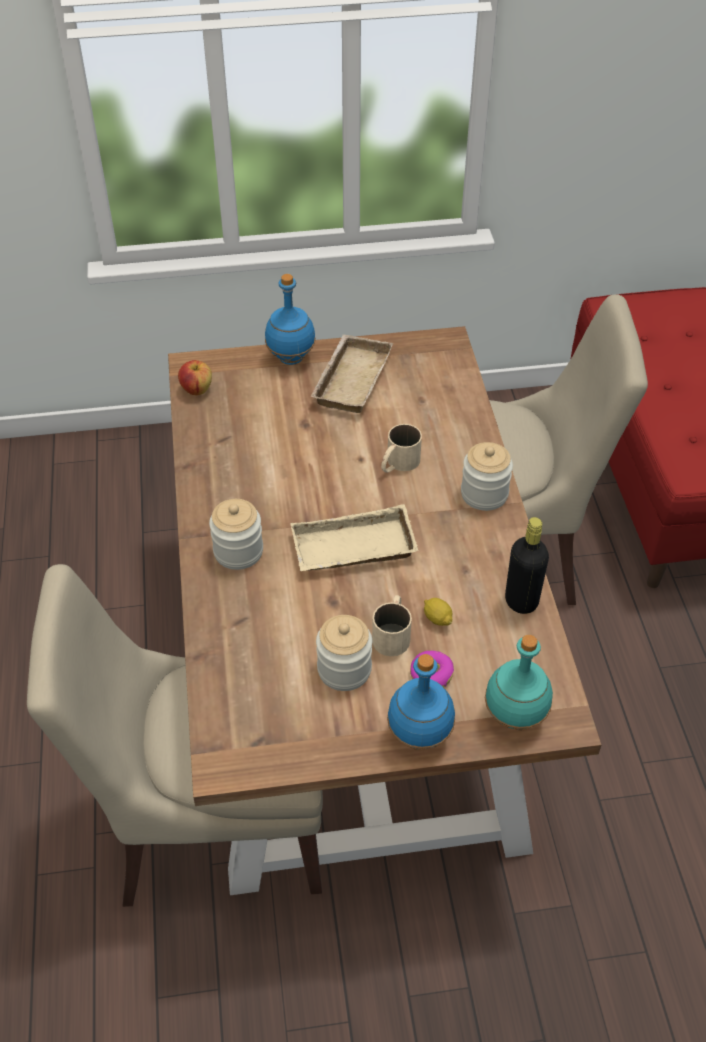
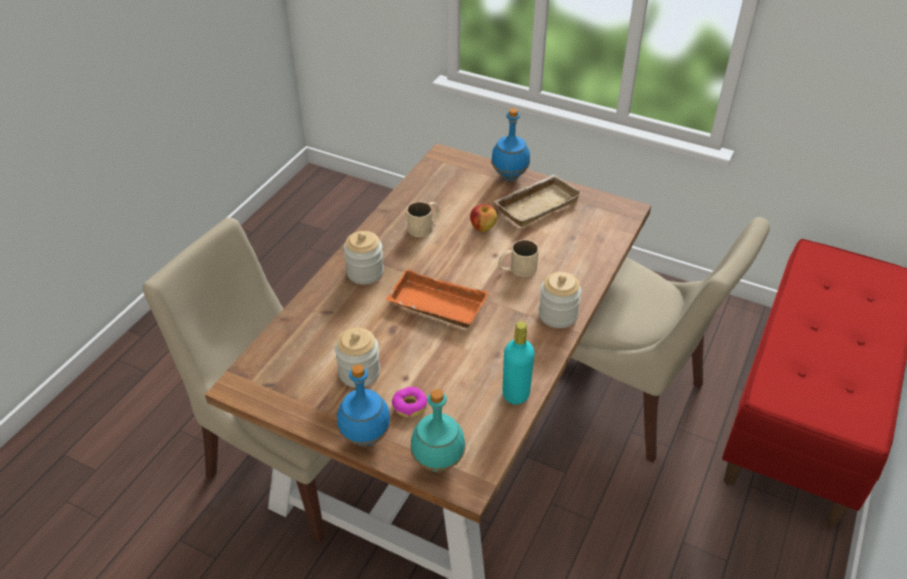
camera: 35 degrees right, 5 degrees down
apple [178,360,212,395] -> apple moved to [470,204,497,232]
beige tray [290,504,419,571] -> orange tray [385,269,489,328]
beige mug [372,595,412,656] -> beige mug moved to [407,202,440,237]
lemon [424,598,452,626] -> none
black bottle [505,517,549,614] -> turquoise bottle [503,321,535,404]

